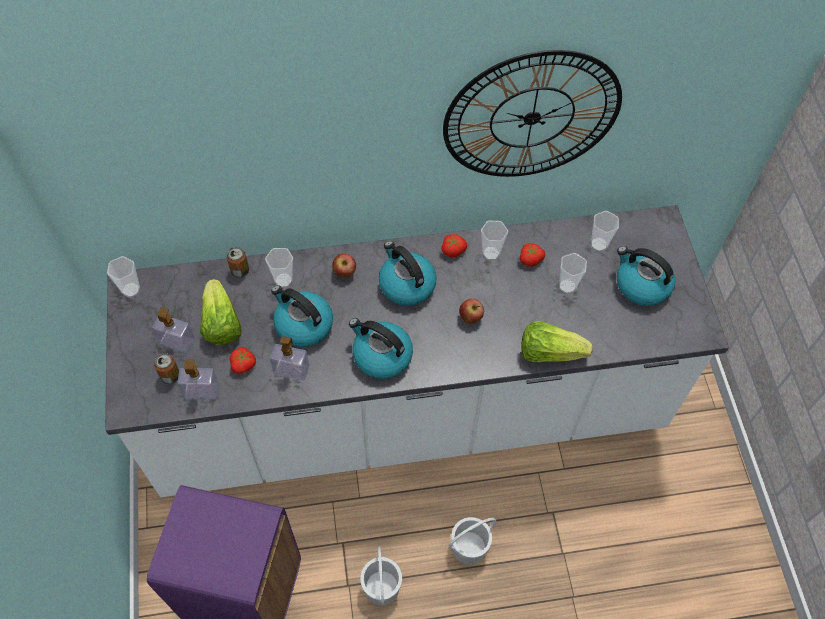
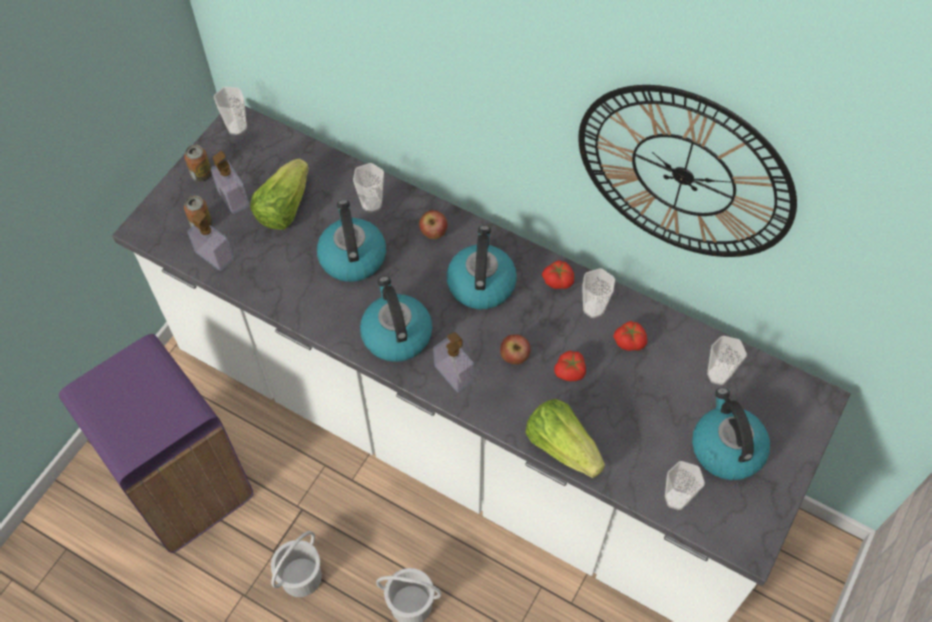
camera: 40 degrees right, 0 degrees up
can [227,247,249,278] -> can moved to [184,145,212,182]
tomato [230,347,256,374] -> tomato moved to [554,351,586,381]
soap dispenser [270,336,309,380] -> soap dispenser moved to [433,332,474,393]
cup [559,253,587,294] -> cup moved to [665,461,705,510]

